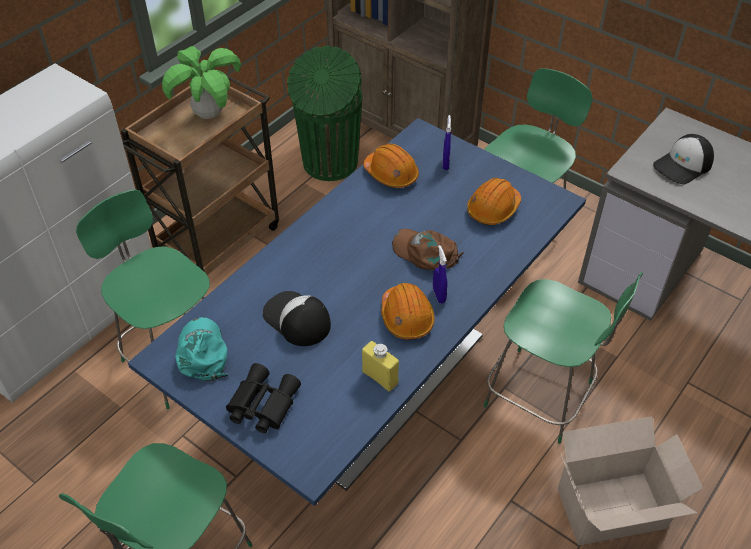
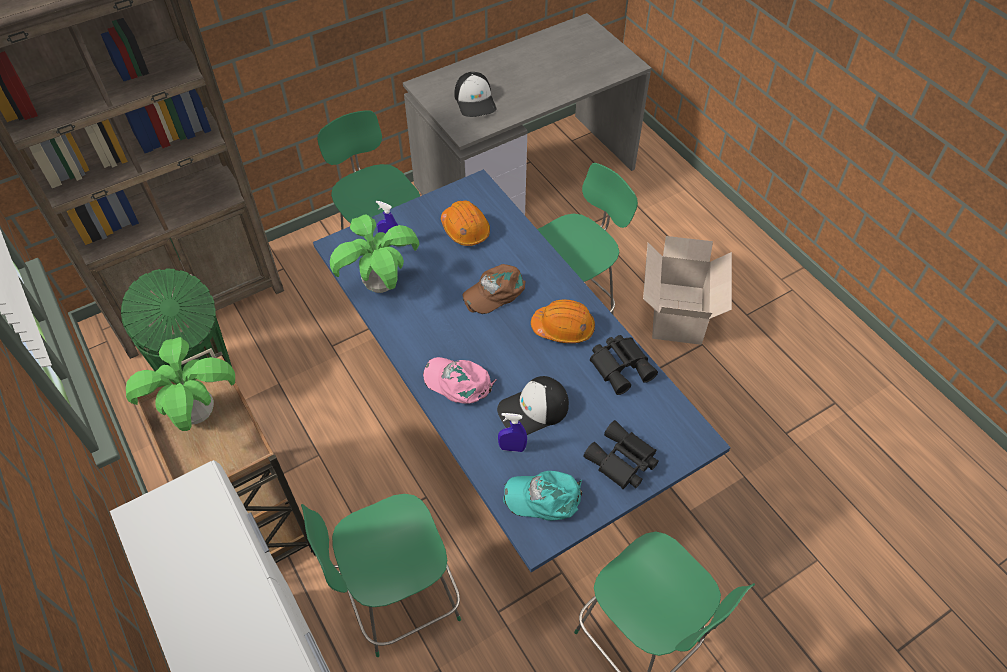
camera: 70 degrees left, 5 degrees up
yellow bottle [362,341,399,392] -> black binoculars [590,335,658,395]
orange hard hat [363,144,419,188] -> potted plant [330,215,419,293]
blue spray bottle [433,245,447,303] -> blue spray bottle moved to [498,413,527,452]
none -> pink cap [423,357,497,404]

